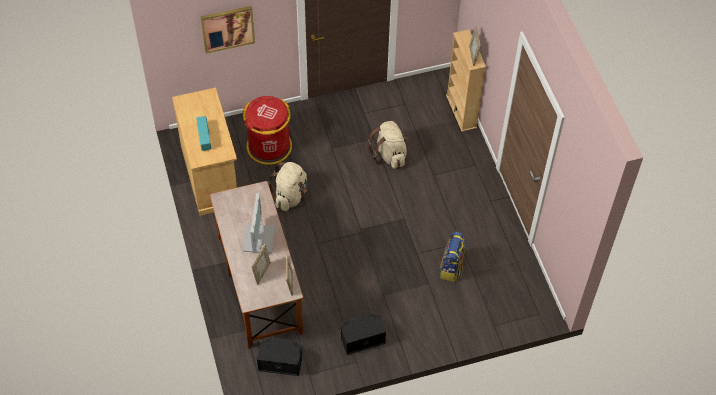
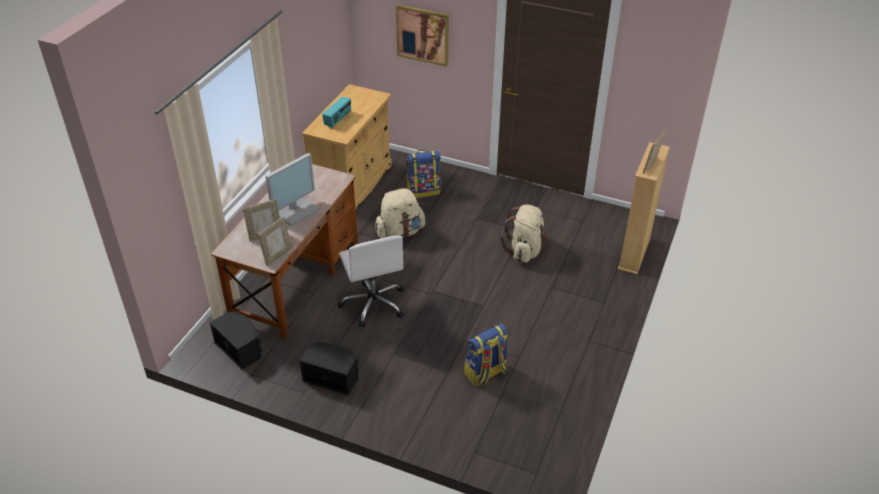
camera: 40 degrees right, 15 degrees down
red trash can [243,96,292,165] -> backpack [406,149,441,198]
none -> white office chair [337,236,404,327]

